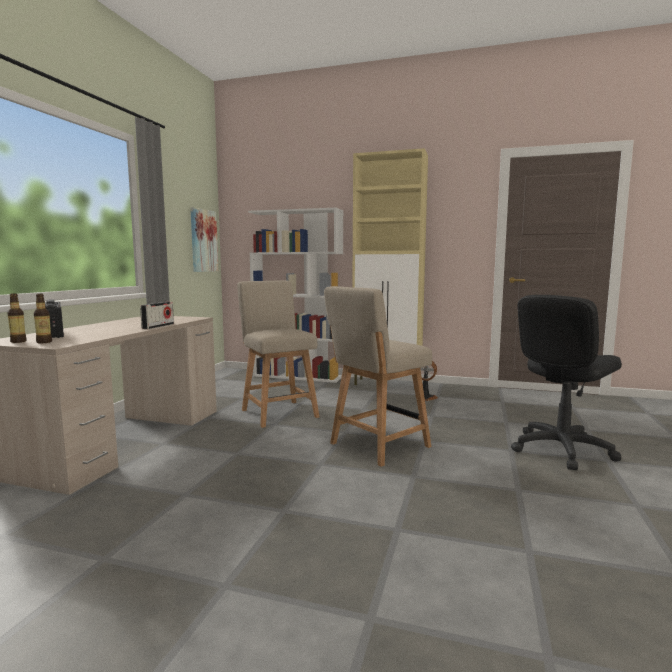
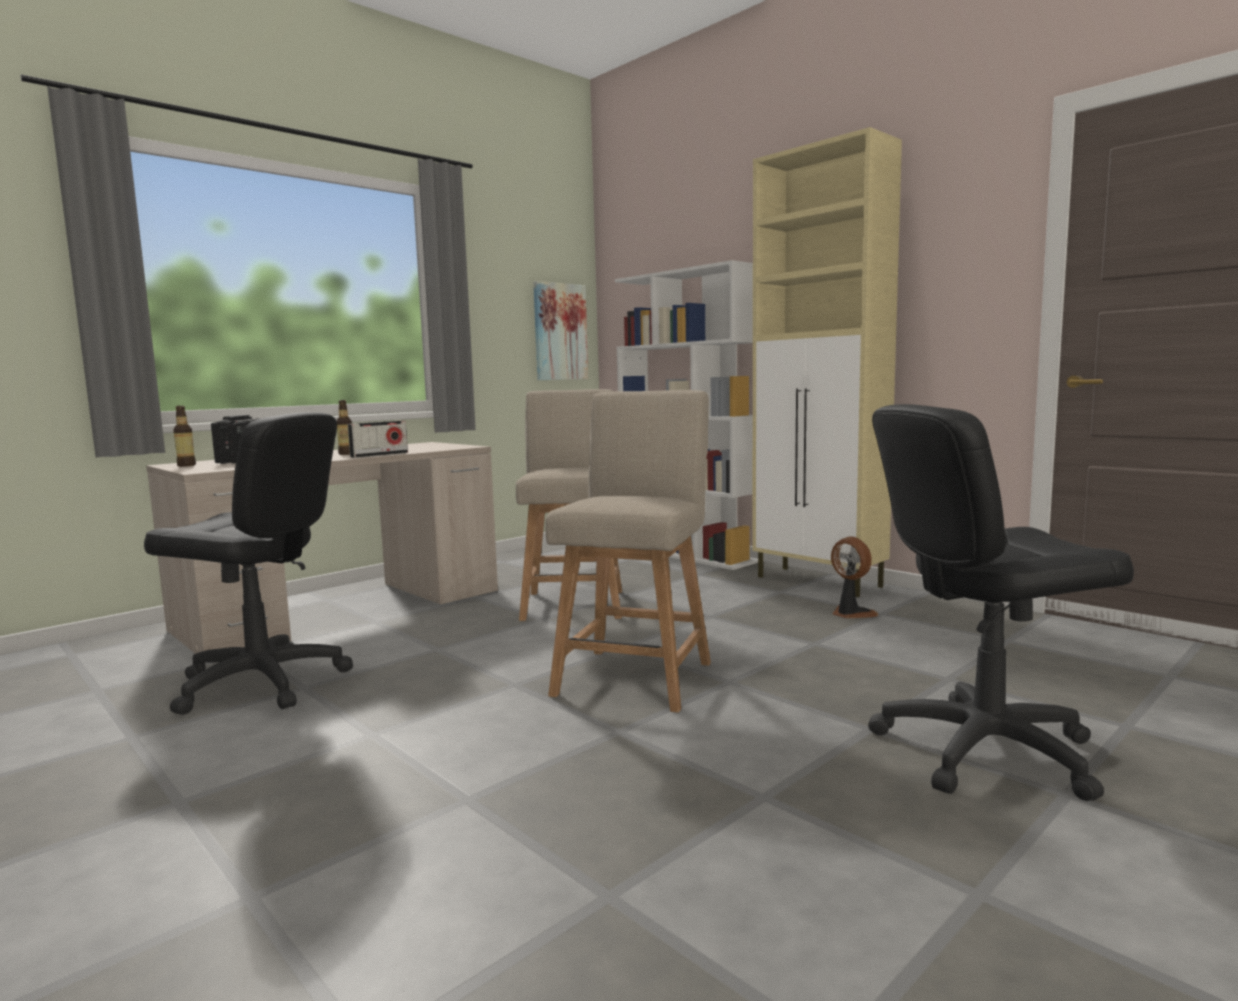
camera: 30 degrees right, 0 degrees up
bottle [34,294,52,343] -> bottle moved to [337,400,352,455]
beige chair [324,286,432,467] -> beige chair turned 120 degrees clockwise [545,390,711,713]
none -> black office chair [144,412,353,715]

